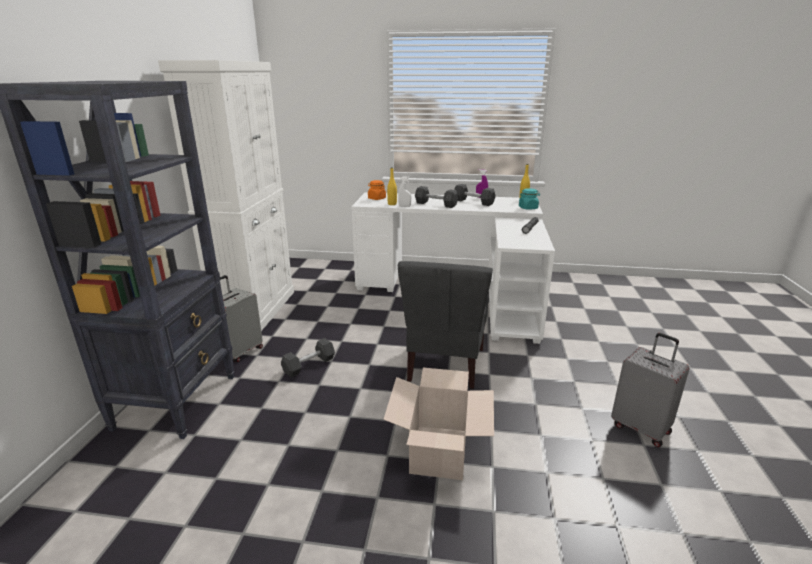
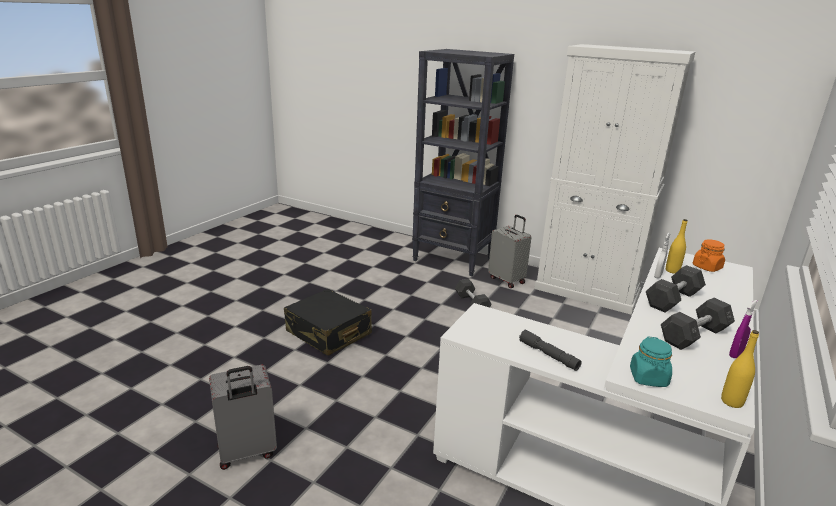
camera: 110 degrees right, 0 degrees up
cardboard box [383,368,494,480] -> black suitcase [284,289,372,356]
grey chair [398,261,493,389] -> none

